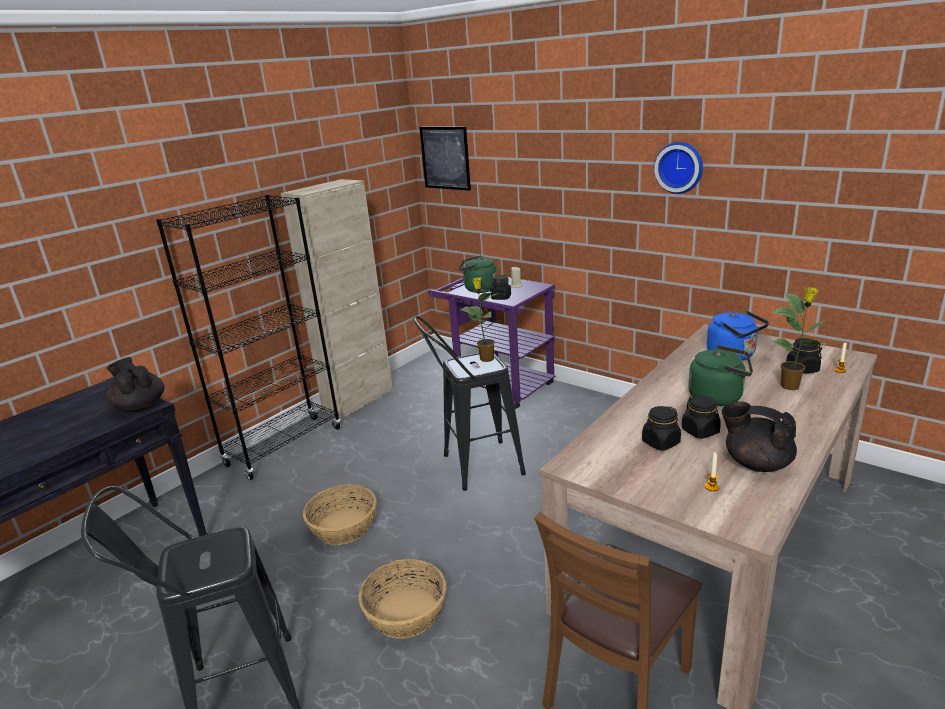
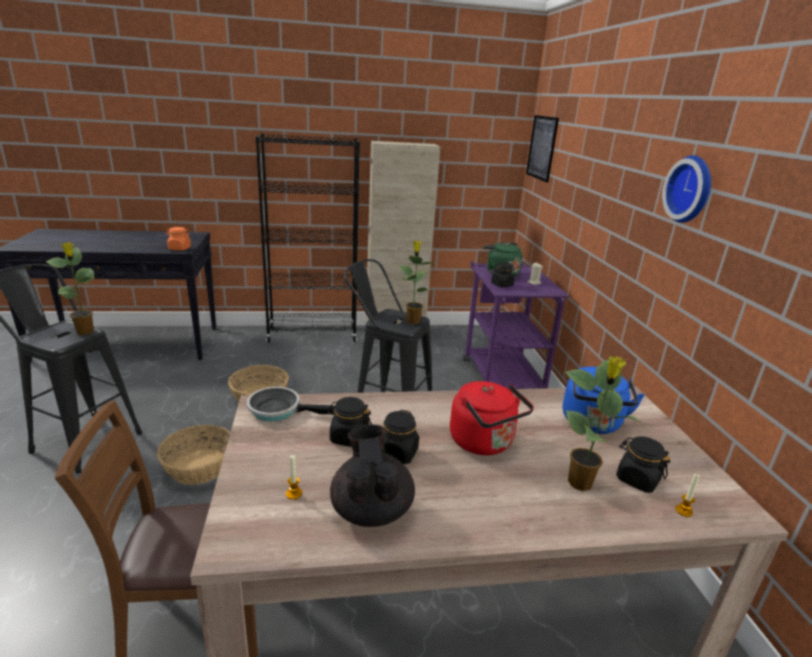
camera: 40 degrees right, 0 degrees up
black teapot [106,357,165,412] -> orange jar [166,227,191,251]
green kettle [688,345,753,406] -> red kettle [450,381,534,455]
none -> potted plant [46,242,94,335]
none -> frying pan [247,387,335,422]

